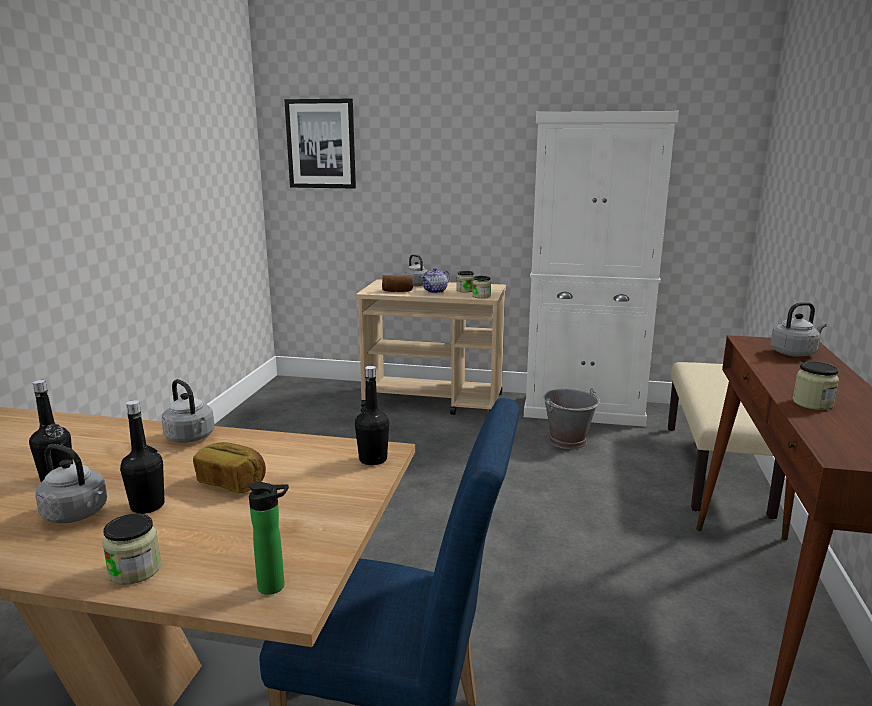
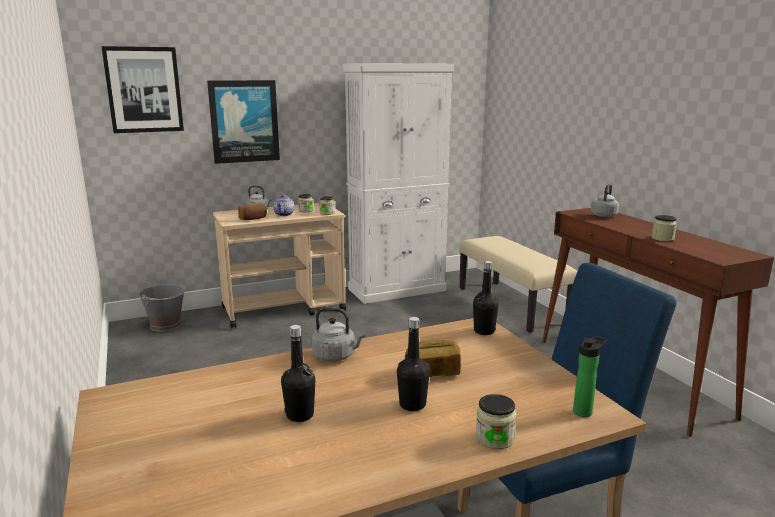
camera: 35 degrees left, 0 degrees up
grey kettle [35,444,107,523] -> none
grey bucket [543,388,600,449] -> grey bucket moved to [139,280,186,332]
none -> picture [207,80,280,164]

